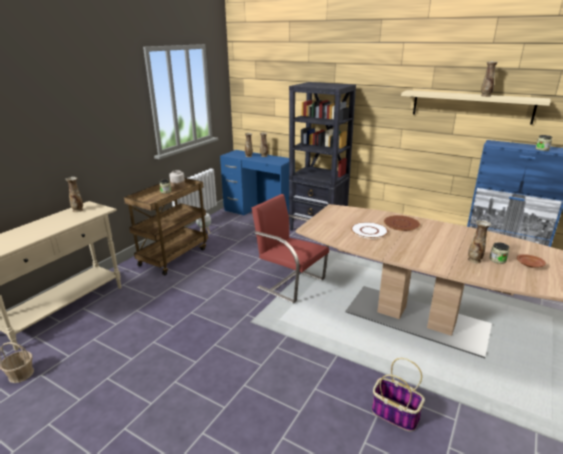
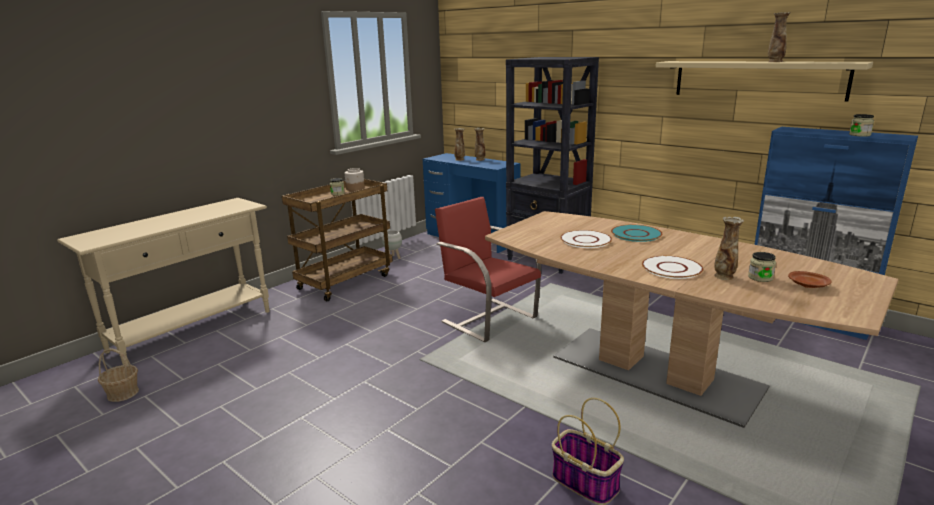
camera: 10 degrees right, 5 degrees down
vase [65,177,83,212] -> none
brown plate [384,215,420,231] -> turquoise plate [611,225,662,242]
none -> white plate [642,256,703,279]

